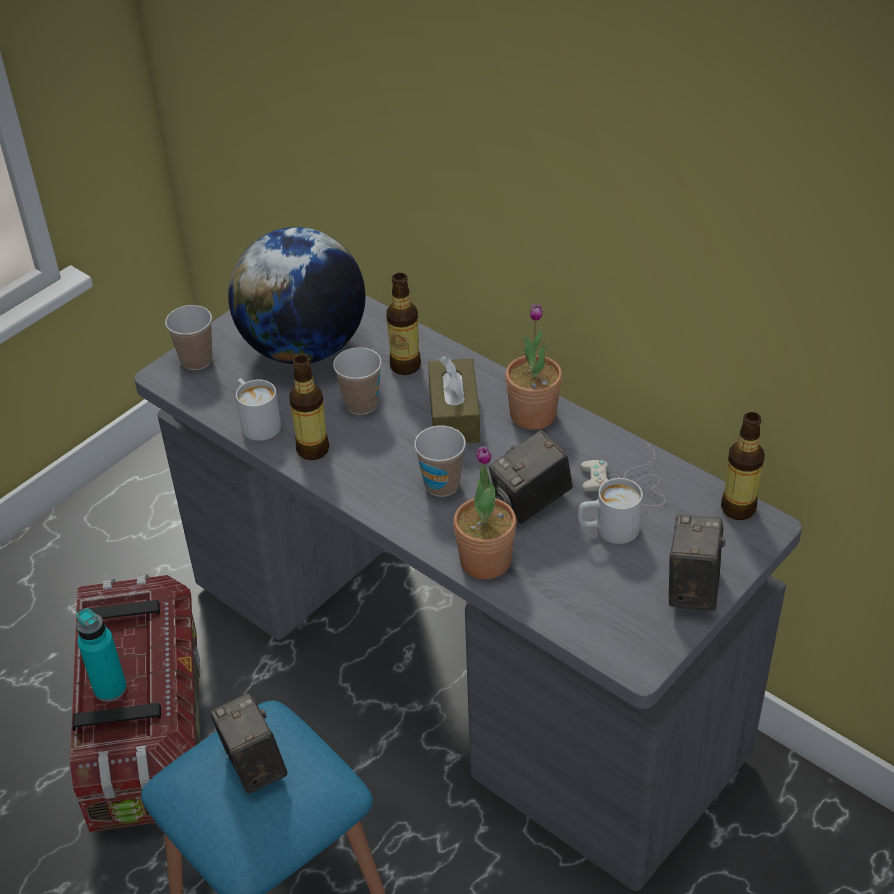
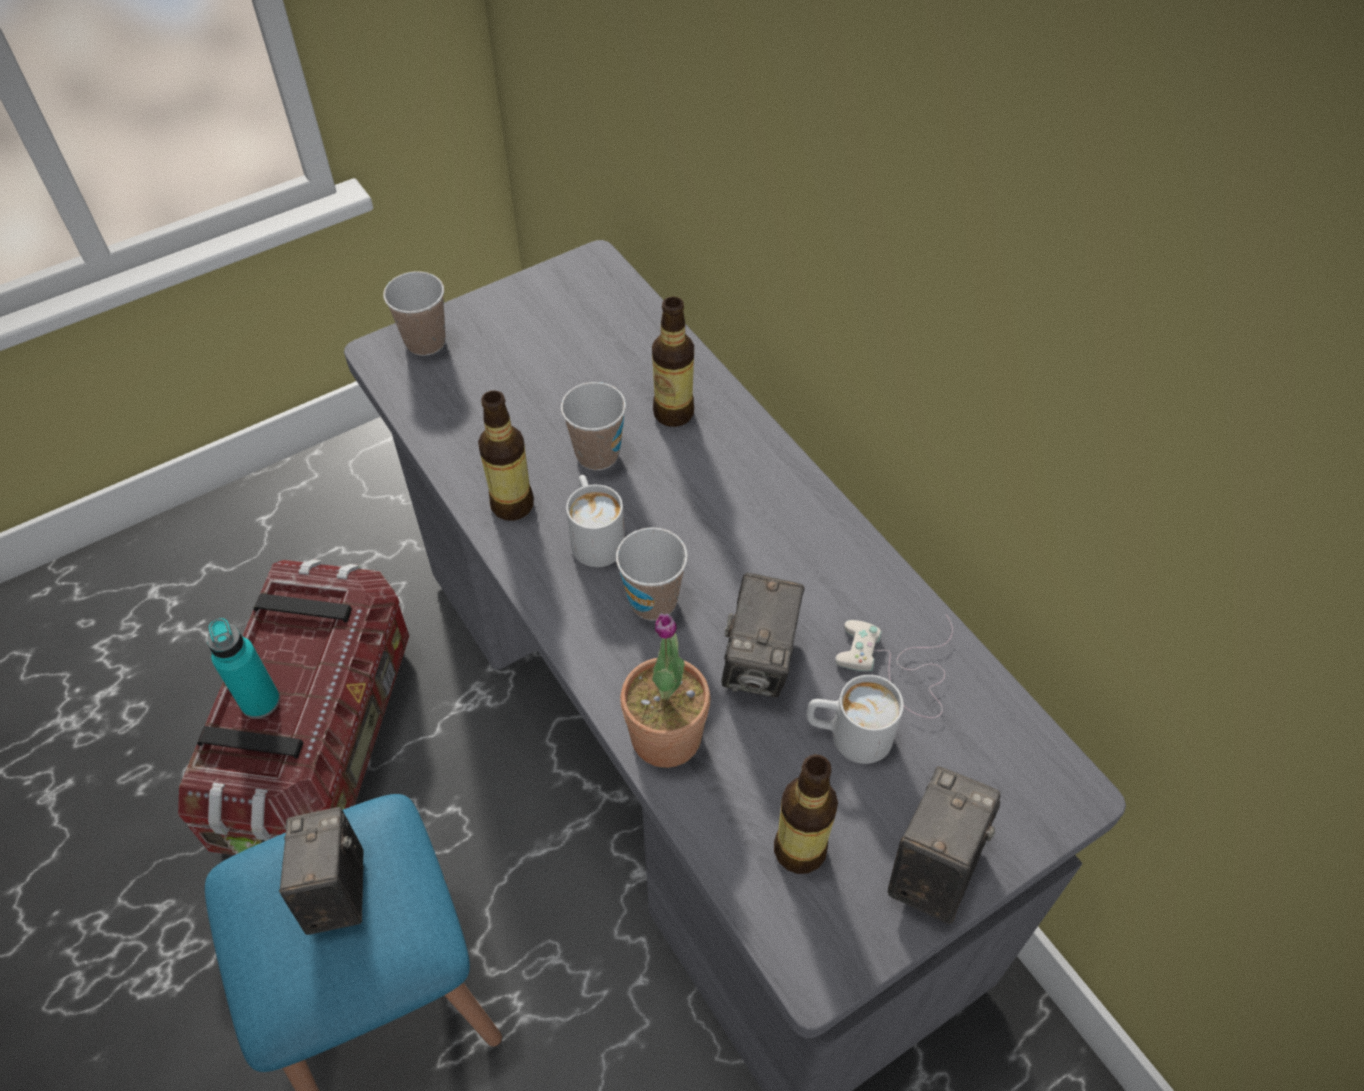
camera: 15 degrees right, 10 degrees up
globe [228,227,365,364] -> none
white mug [236,378,281,441] -> white mug moved to [566,475,625,567]
brown tissue box [428,356,480,443] -> none
camera [489,430,573,524] -> camera turned 60 degrees counterclockwise [721,573,805,697]
potted plant [505,304,562,430] -> none
bottle [721,412,765,520] -> bottle moved to [774,754,838,874]

